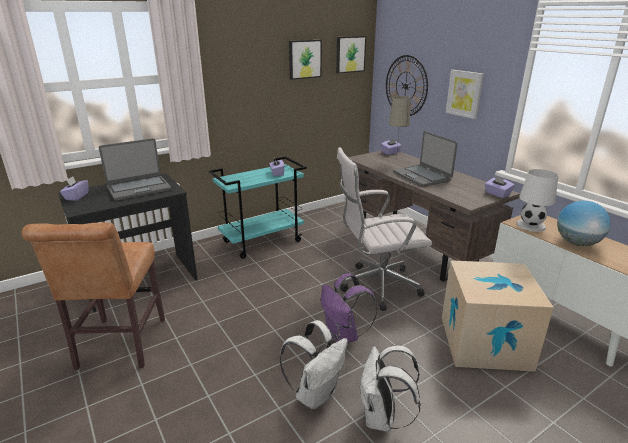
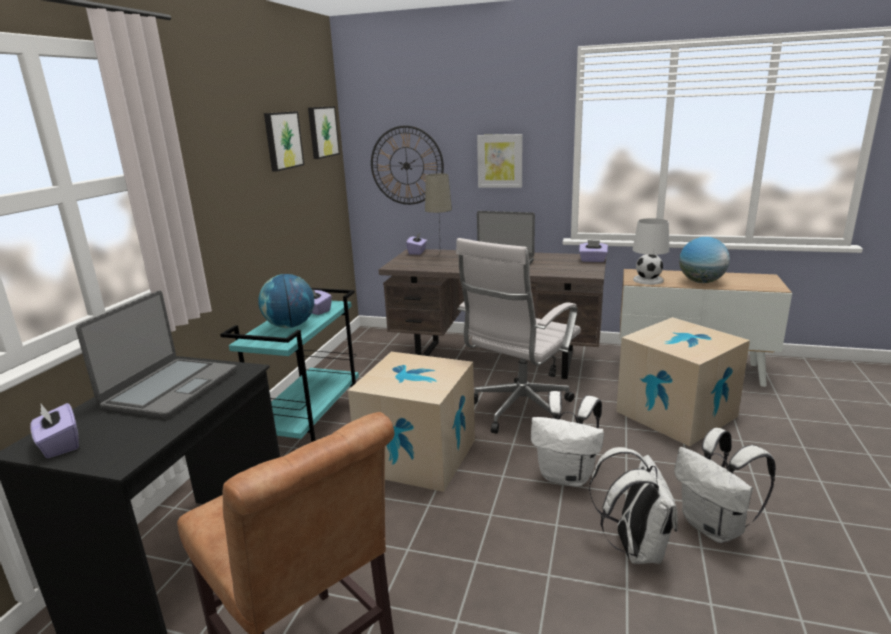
camera: 40 degrees left, 5 degrees down
purple backpack [321,273,377,344] -> white backpack [531,391,604,487]
none -> globe [258,274,314,328]
none -> cardboard box [348,352,475,492]

